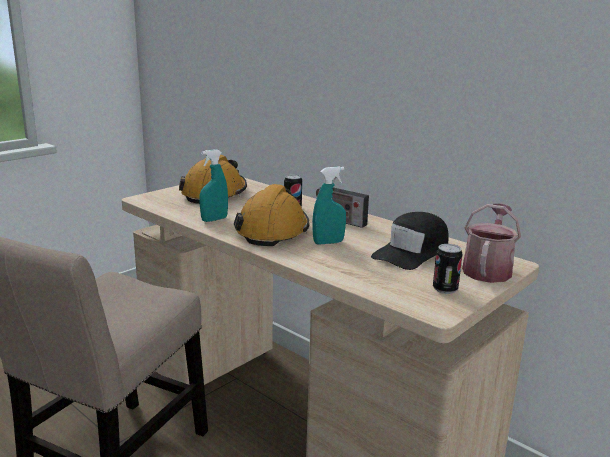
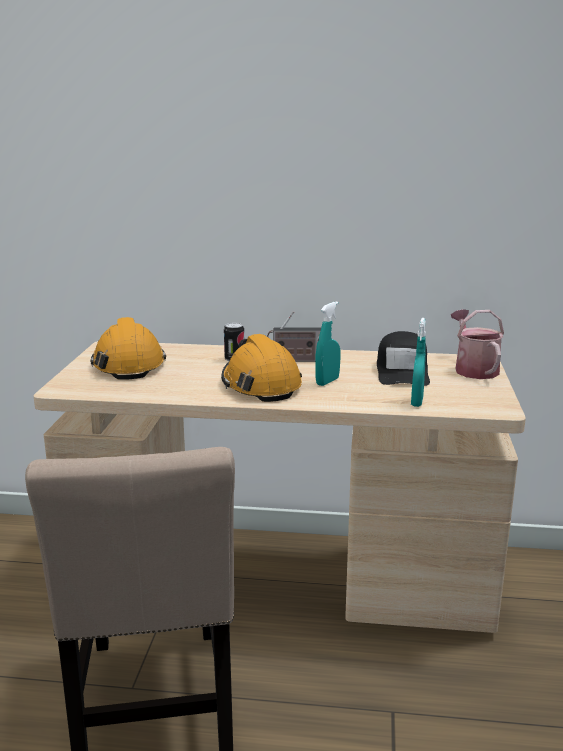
camera: 35 degrees left, 0 degrees up
turquoise spray bottle [199,149,228,222] -> turquoise spray bottle moved to [411,318,426,407]
can [433,244,463,294] -> none

